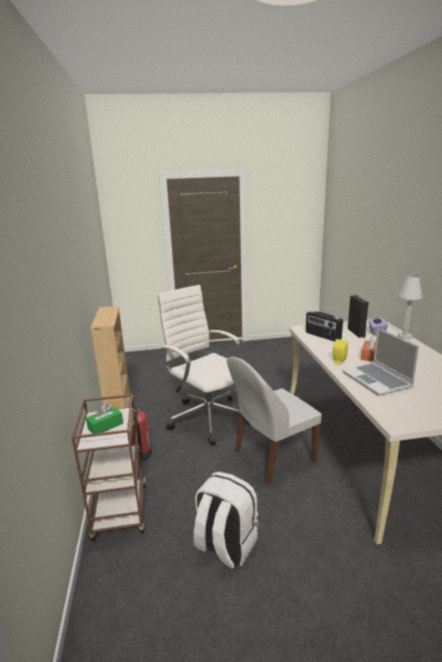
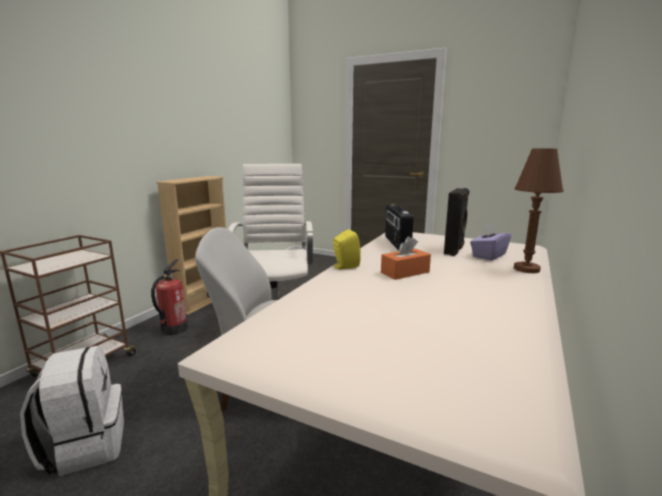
camera: 35 degrees right, 5 degrees down
green tissue box [86,403,123,434] -> none
laptop [342,328,419,396] -> none
white table lamp [398,275,423,339] -> brown table lamp [514,148,563,273]

